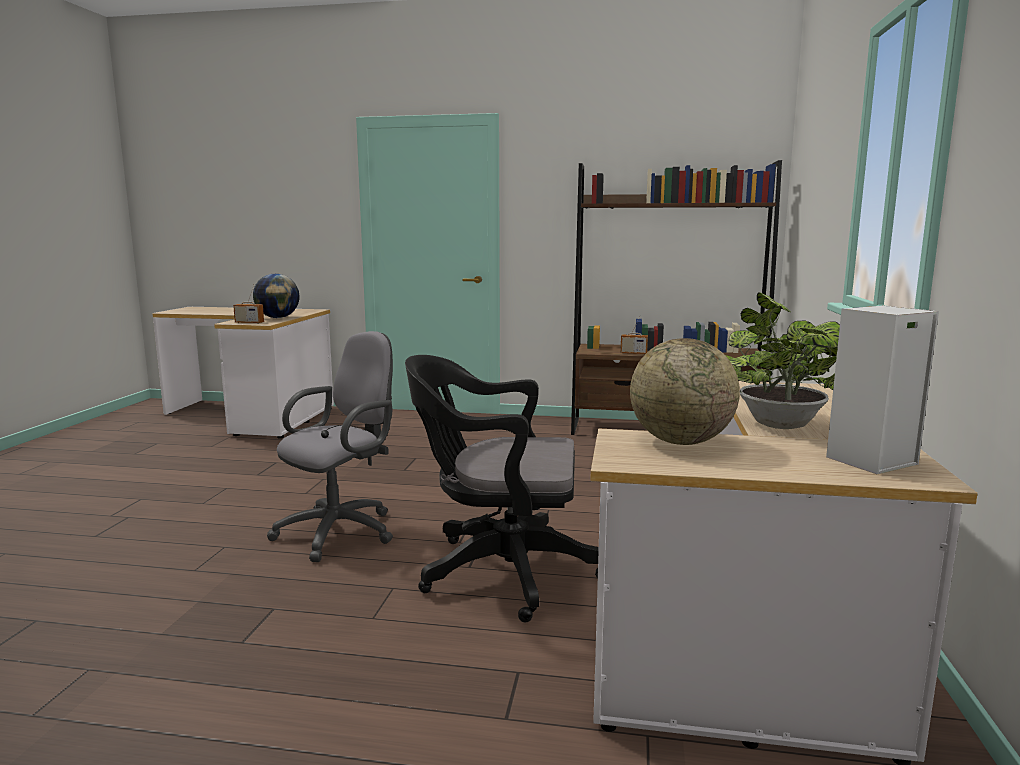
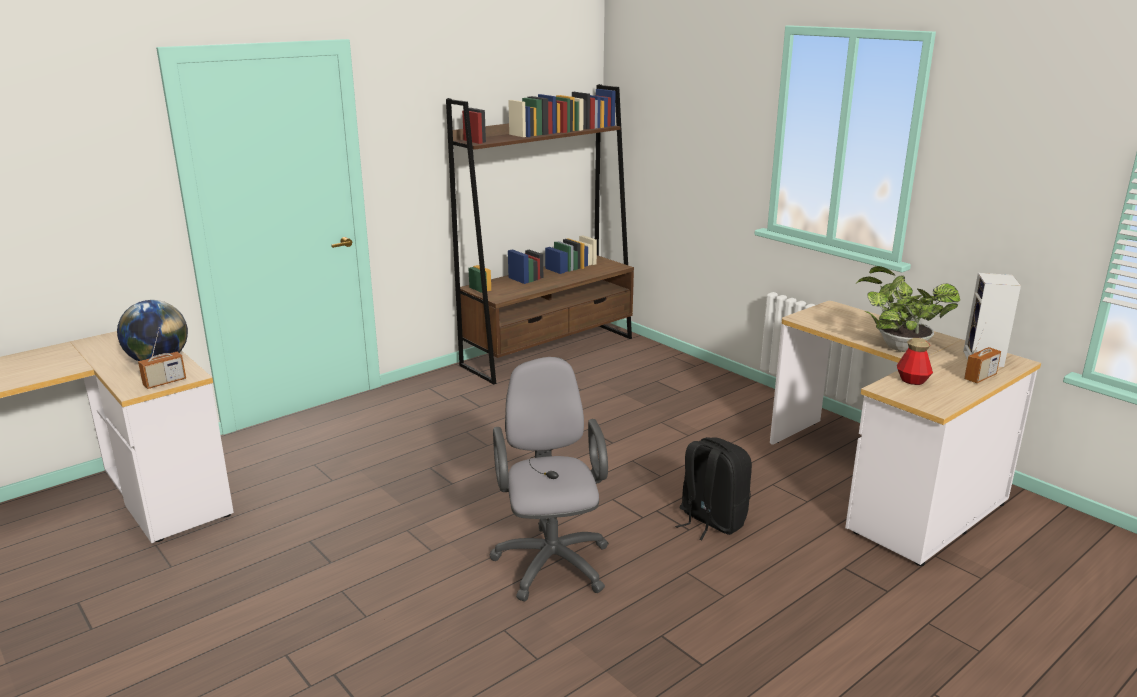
camera: 50 degrees left, 10 degrees up
black office chair [405,355,599,623] -> black backpack [675,437,752,540]
radio [620,315,648,354] -> radio moved to [964,323,1001,383]
globe [630,338,740,445] -> bottle [897,338,933,385]

